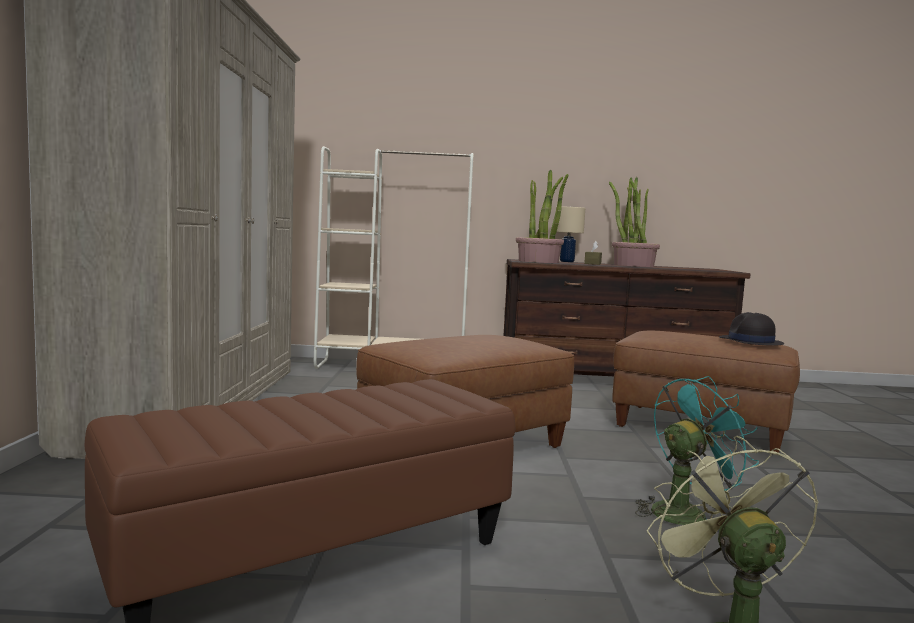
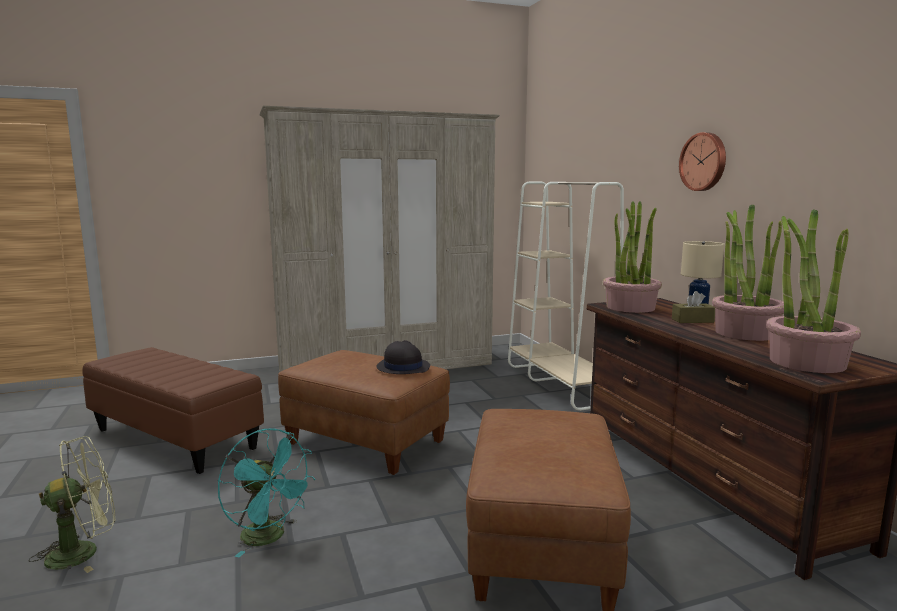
camera: 70 degrees right, 5 degrees up
black hat [719,312,784,346] -> black hat moved to [376,340,430,374]
none -> wall clock [679,132,726,191]
none -> potted plant [766,209,861,373]

